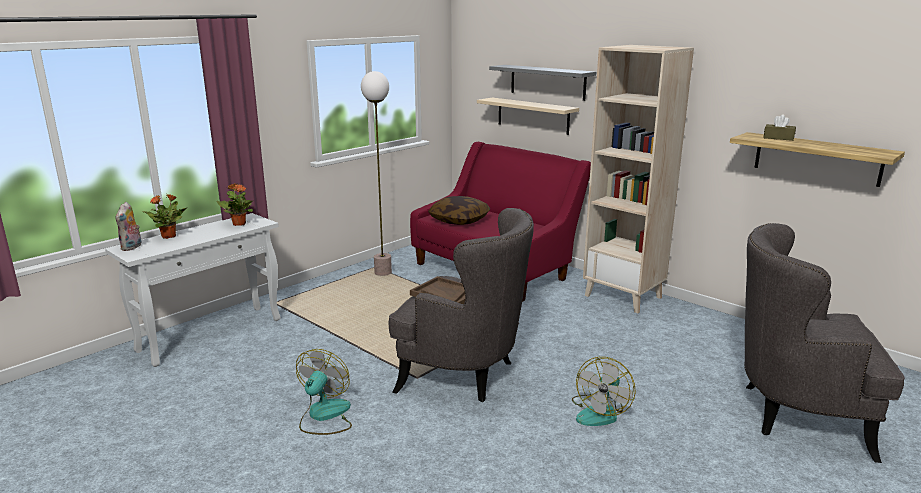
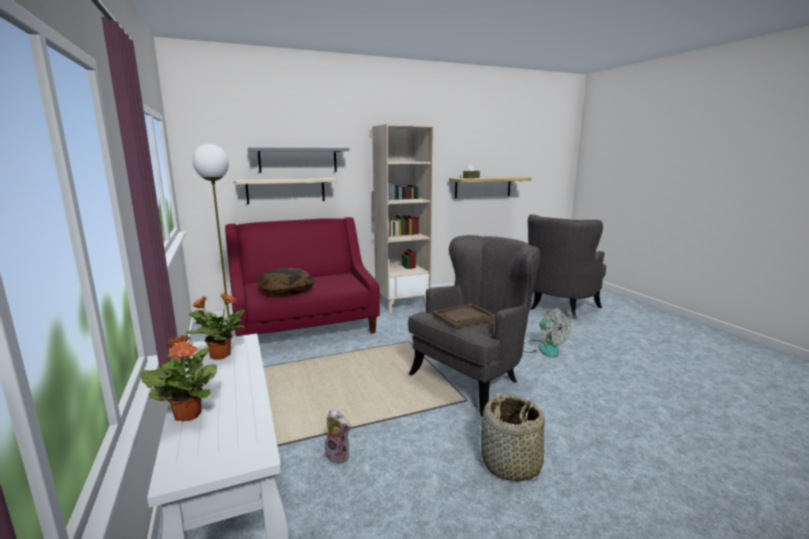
camera: 65 degrees left, 5 degrees down
plush toy [115,202,142,251] -> plush toy moved to [325,409,351,464]
fan [296,349,352,435] -> basket [481,394,545,481]

